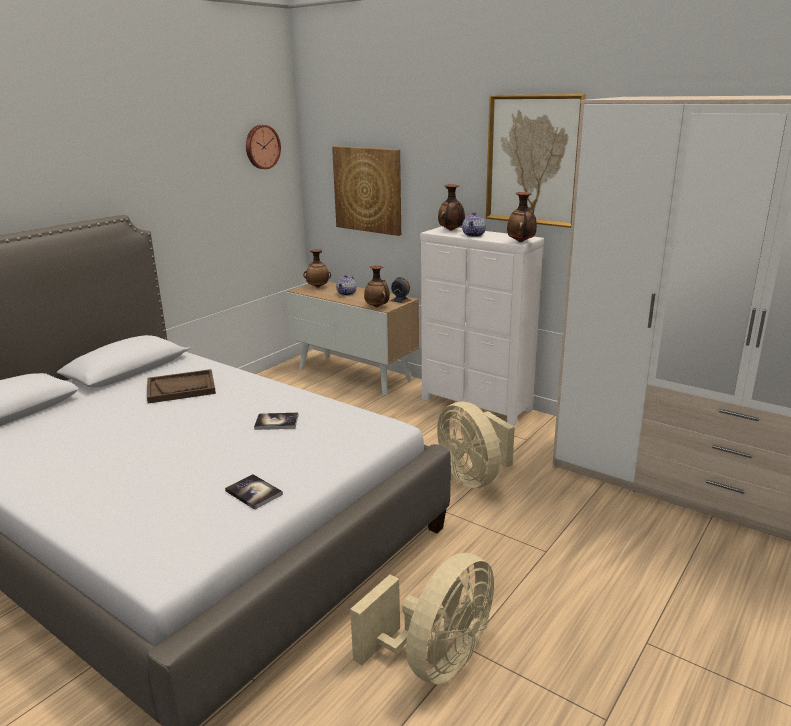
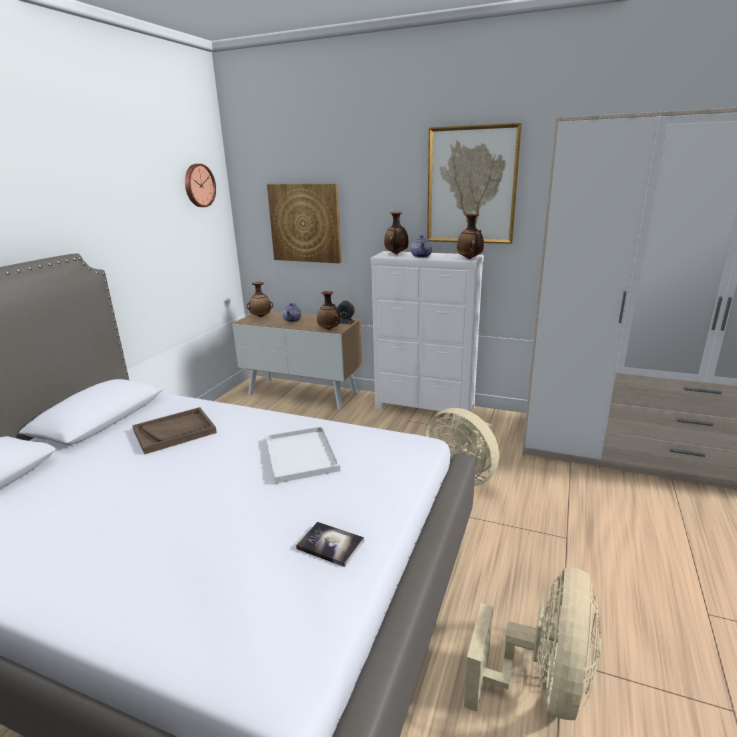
camera: 15 degrees left, 0 degrees up
book [254,413,298,430] -> white tray [265,426,340,483]

